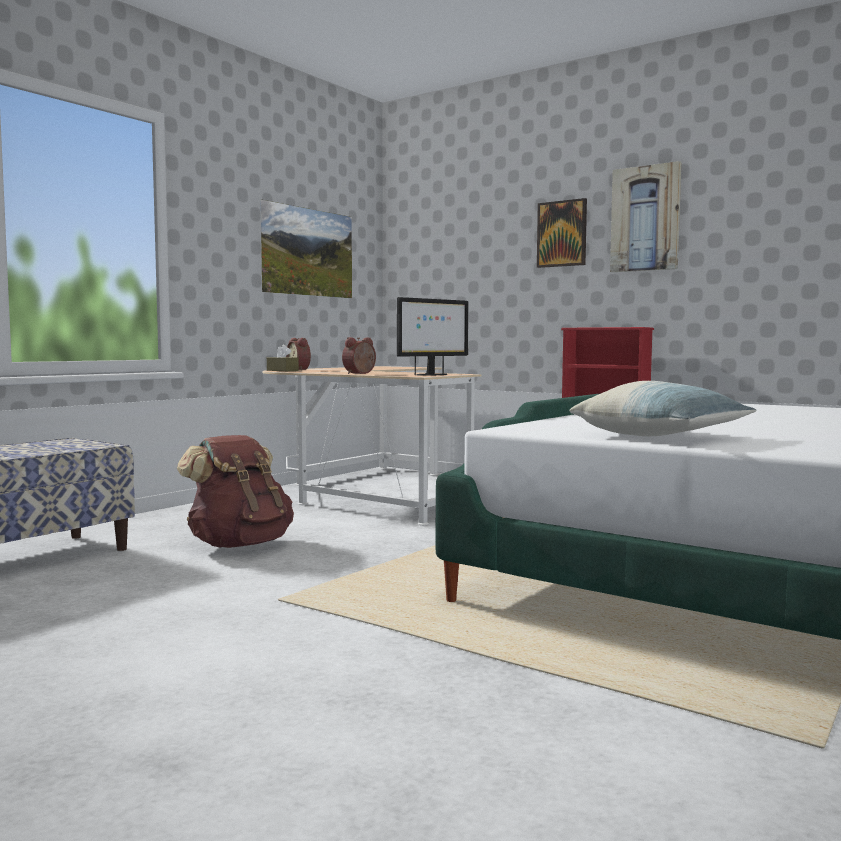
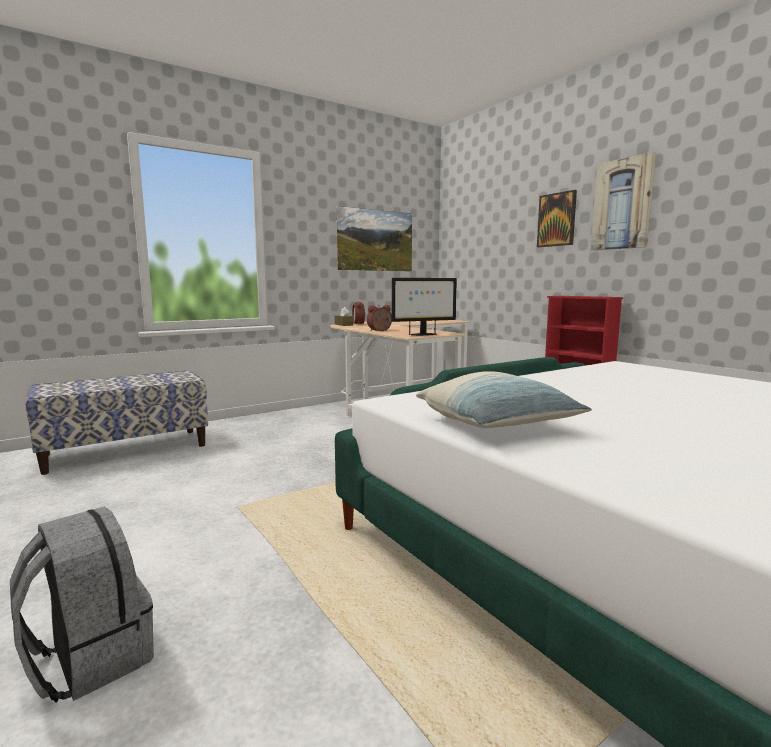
camera: 20 degrees right, 5 degrees up
brown backpack [177,435,294,548] -> none
none -> grey backpack [10,507,154,703]

